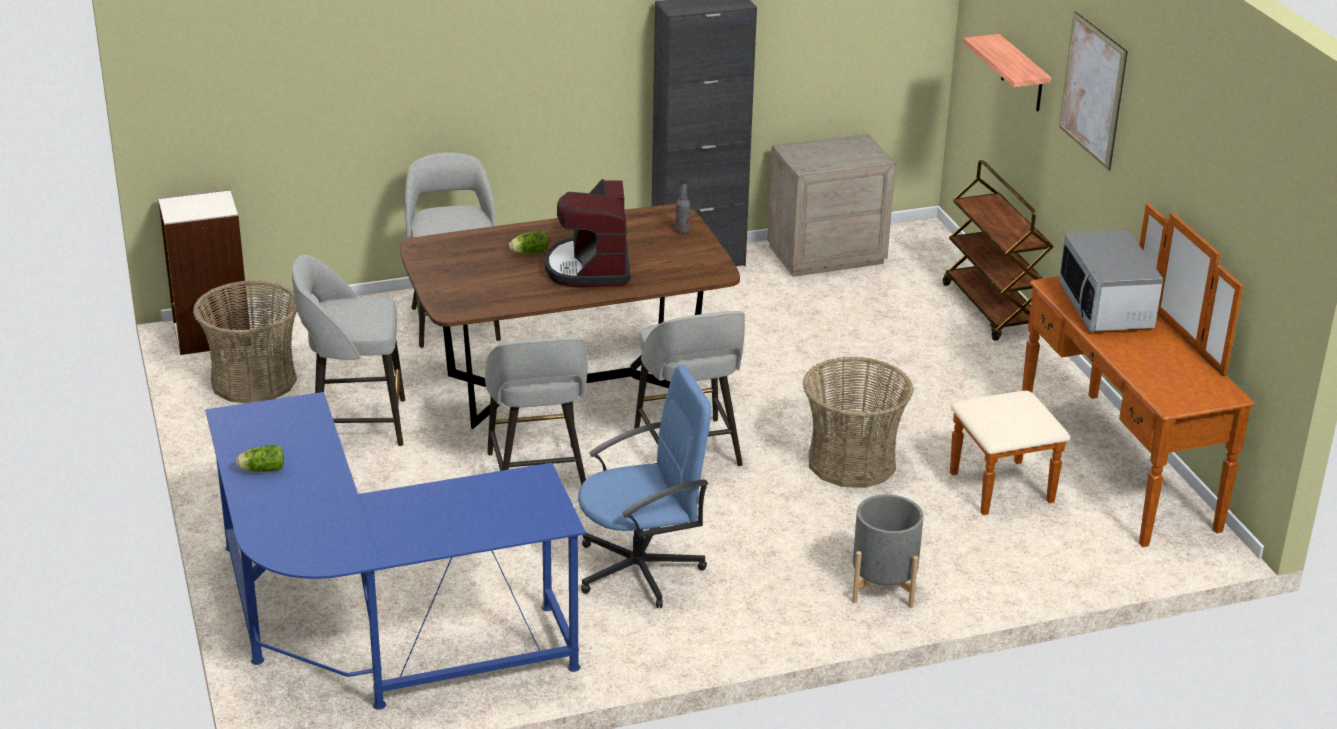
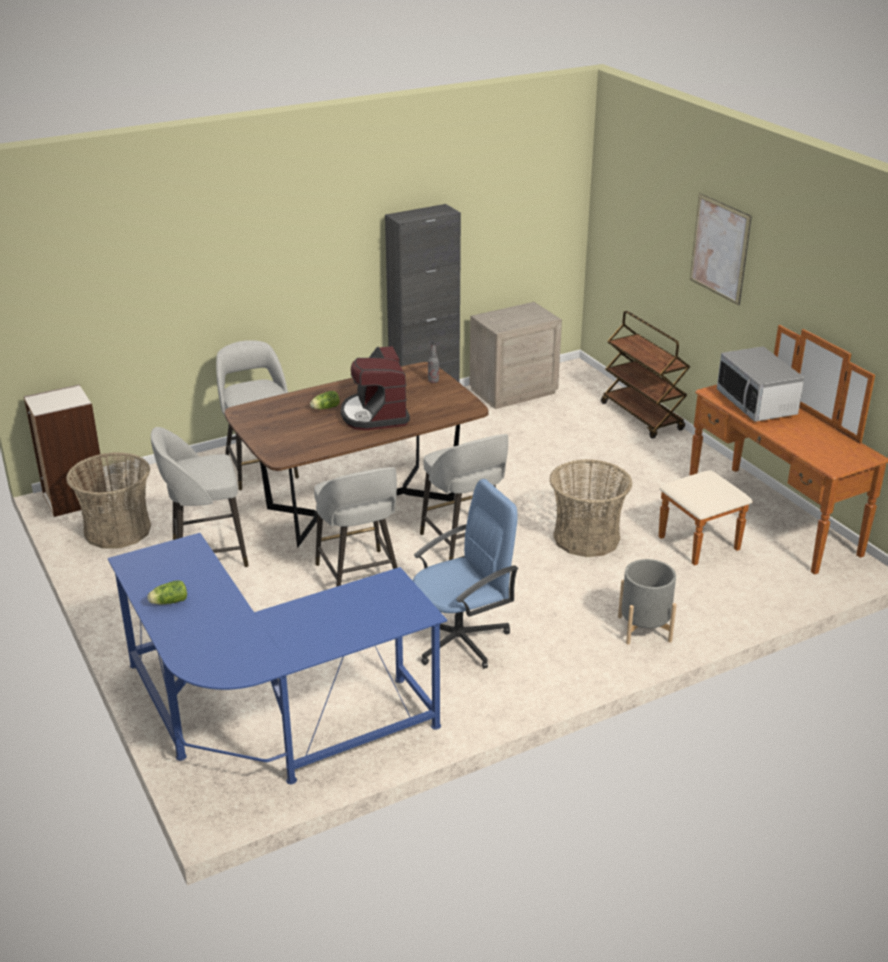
camera: 10 degrees left, 0 degrees up
shelf [963,34,1051,111] -> none

